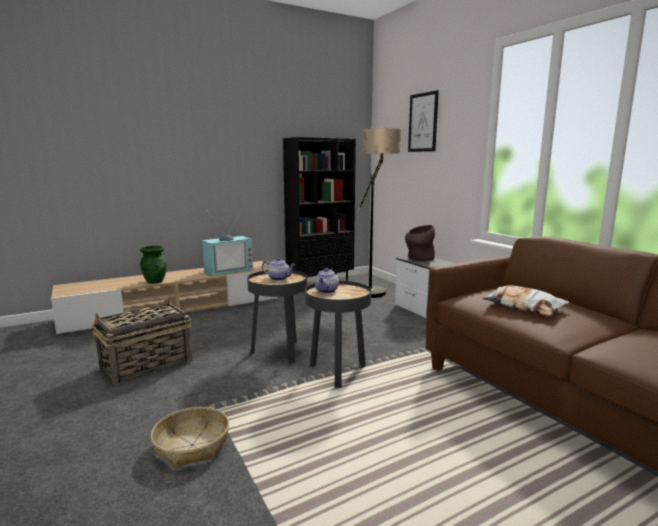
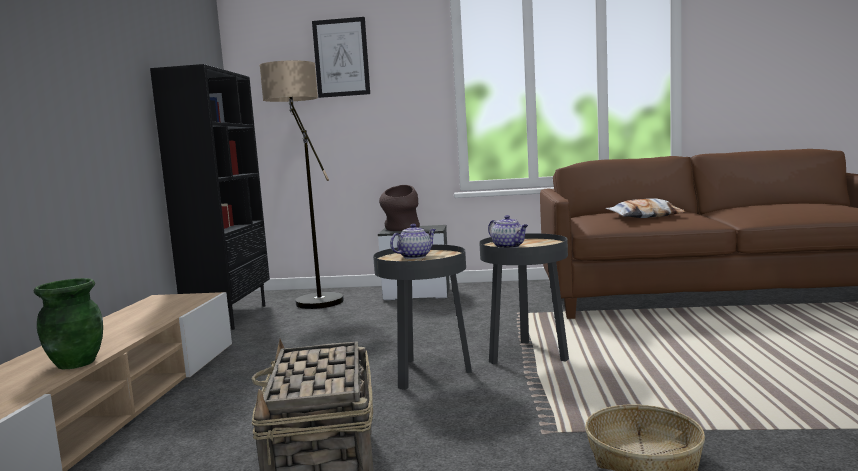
camera: 55 degrees left, 5 degrees down
television [202,206,253,276] -> none

